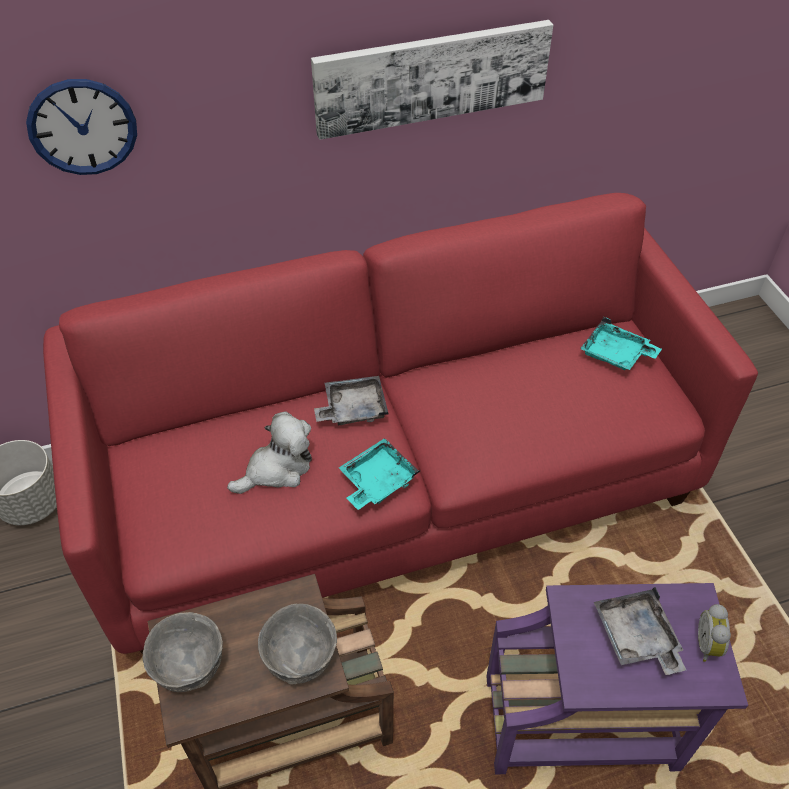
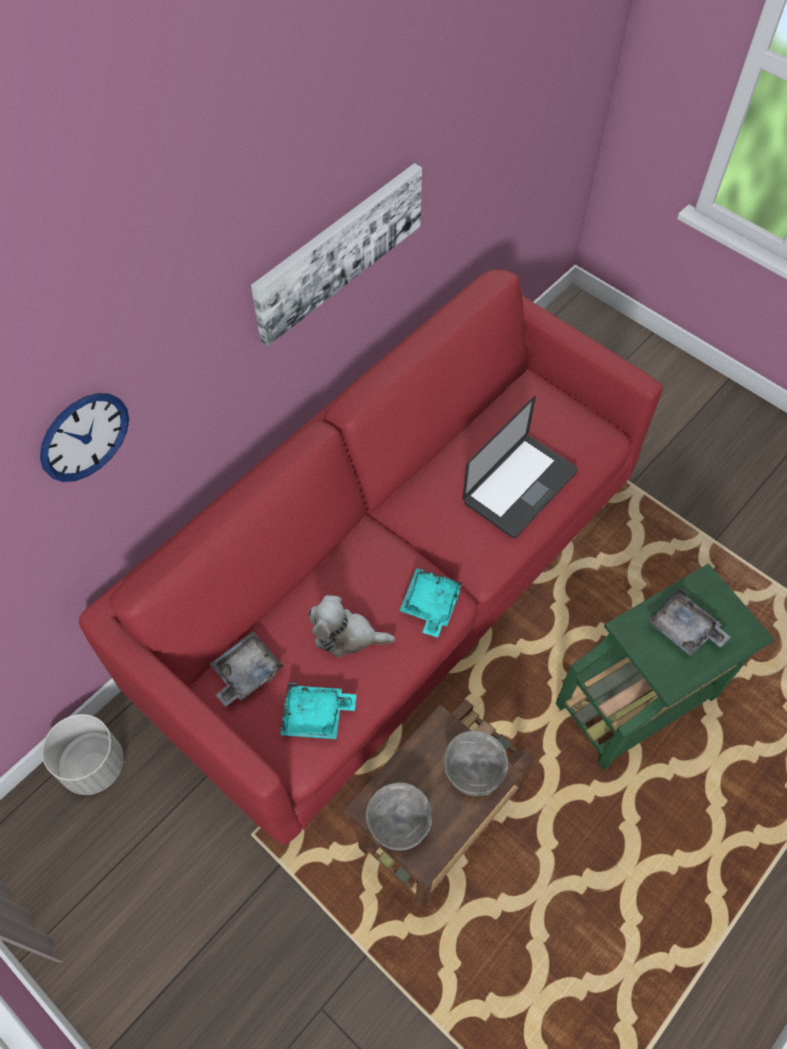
camera: 30 degrees left, 10 degrees up
plush toy [227,412,312,494] -> plush toy turned 105 degrees counterclockwise [309,595,395,658]
grey tray [314,376,389,425] -> grey tray moved to [210,631,284,707]
purple side table [486,583,748,774] -> green side table [556,563,775,770]
turquoise tray [580,317,662,370] -> turquoise tray moved to [280,683,356,739]
alarm clock [698,604,731,662] -> none
none -> laptop [463,396,578,538]

